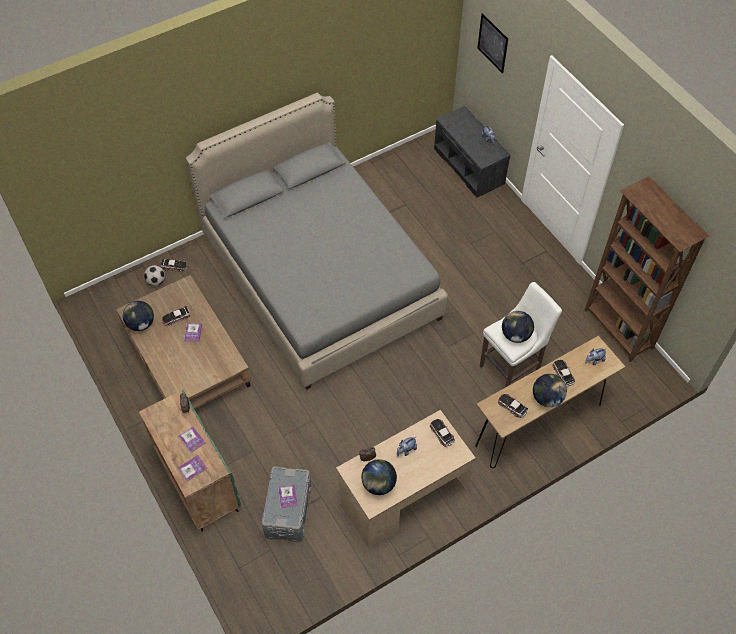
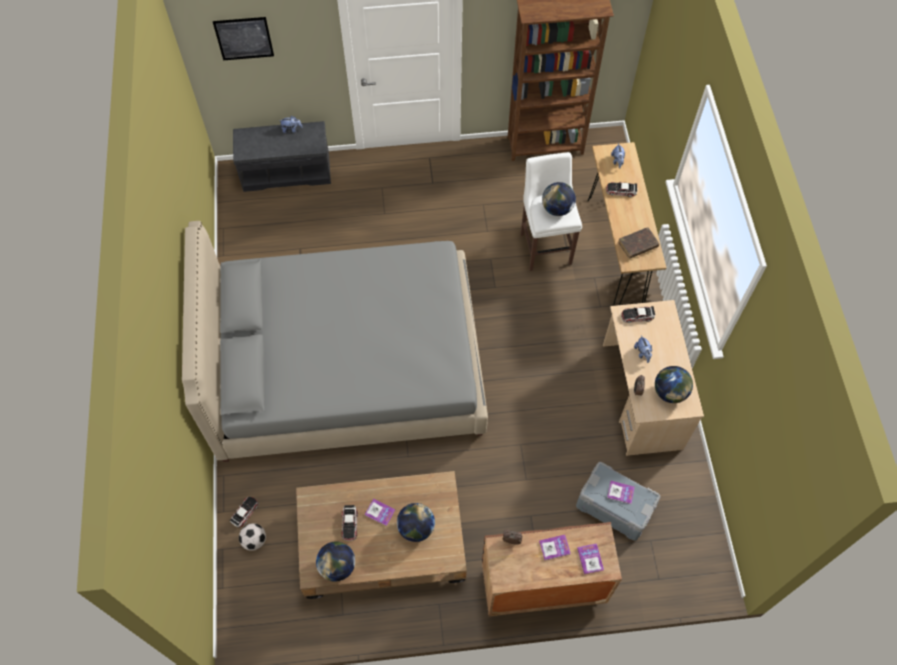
camera: 65 degrees left, 5 degrees up
green cabinet [139,390,241,532] -> brown cabinet [482,522,622,616]
toy car [498,394,528,418] -> brown book [618,227,659,259]
globe [533,374,567,407] -> globe moved to [397,503,435,542]

